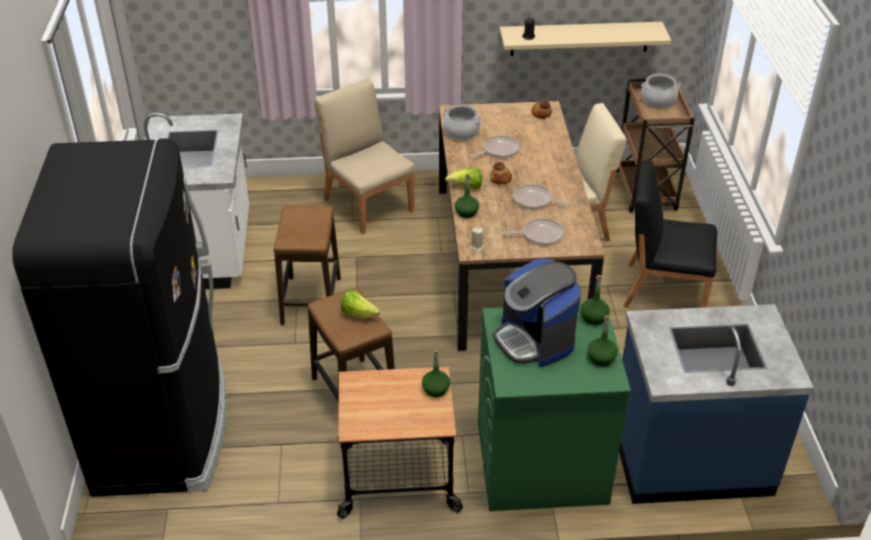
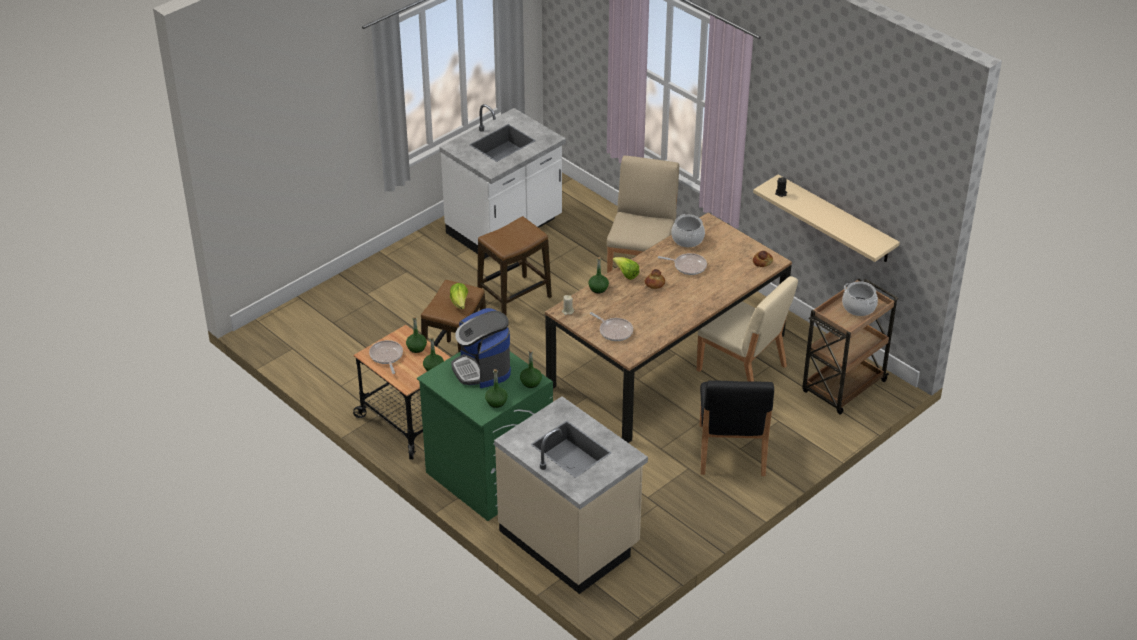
camera: 50 degrees right, 0 degrees up
black fridge [12,138,226,497] -> none
coffee machine [493,258,581,367] -> coffee machine turned 45 degrees counterclockwise [451,308,511,388]
frying pan [513,184,572,209] -> frying pan moved to [369,340,403,374]
blue counter [619,304,814,504] -> beige counter [494,396,648,594]
black chair [623,160,717,308] -> black chair turned 150 degrees counterclockwise [699,380,774,476]
none -> green bottle [406,317,427,353]

